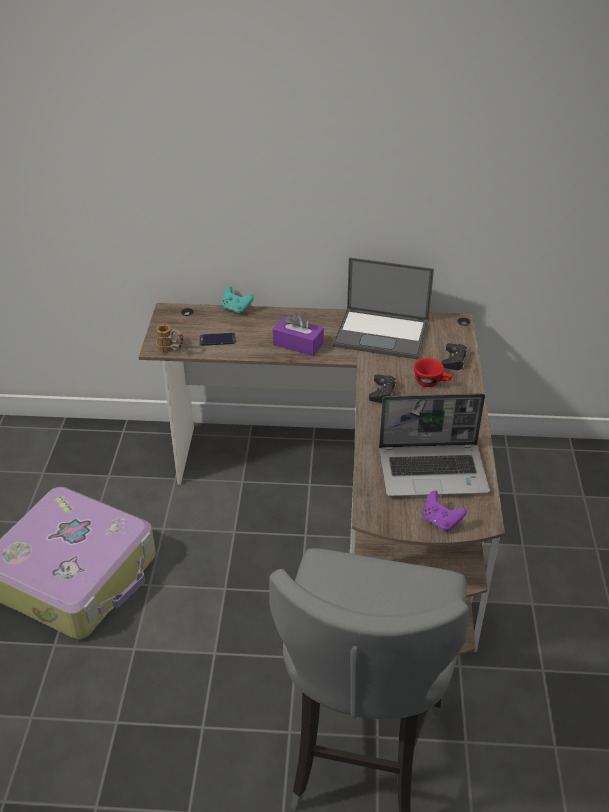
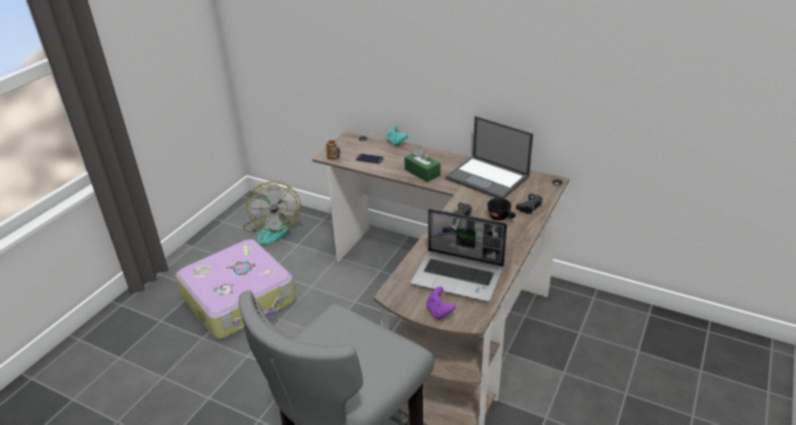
camera: 25 degrees right, 5 degrees down
purple tissue box [273,313,324,356] -> green tissue box [404,148,440,182]
red cup [414,358,452,387] -> black cup [487,198,516,220]
none -> fan [243,181,301,246]

